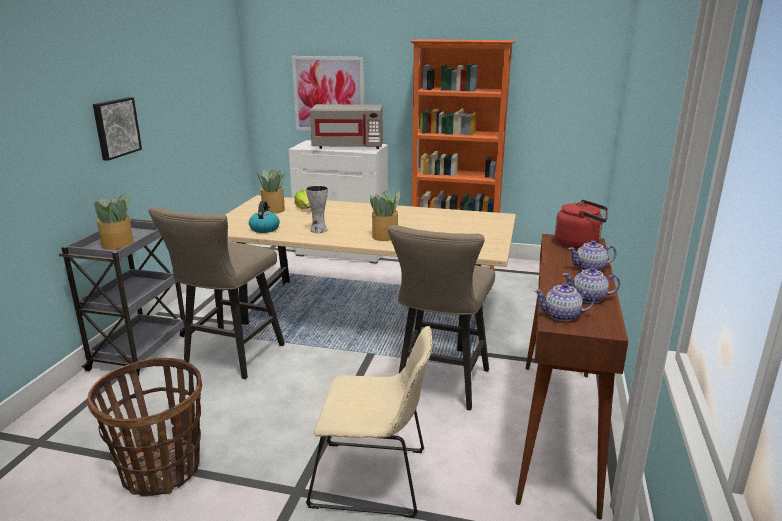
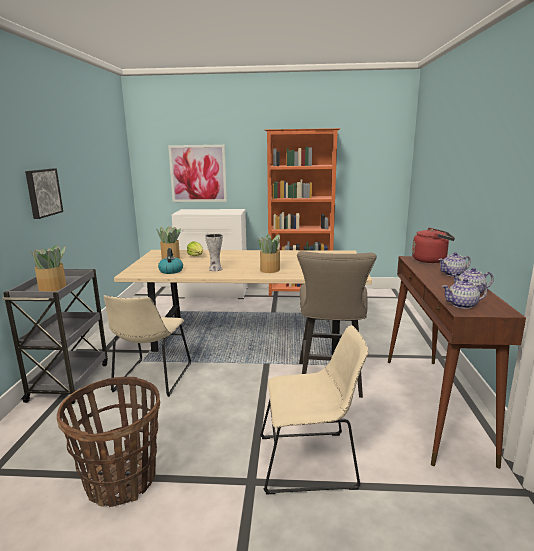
camera: 10 degrees left, 5 degrees down
beige stool [149,207,285,379] -> beige chair [104,295,191,397]
grey microwave [310,104,383,149] -> none

